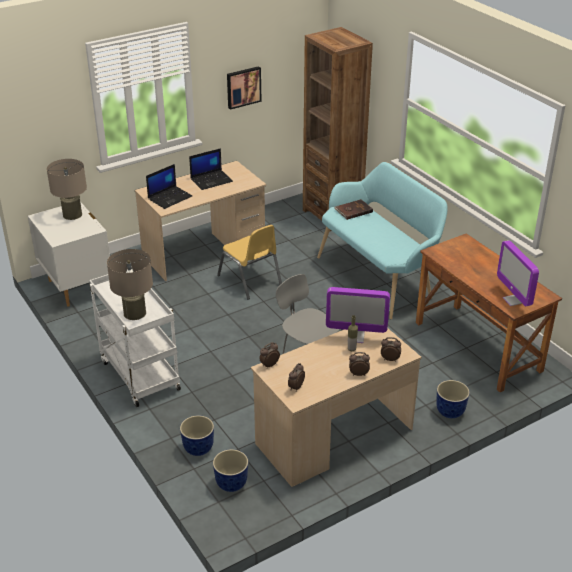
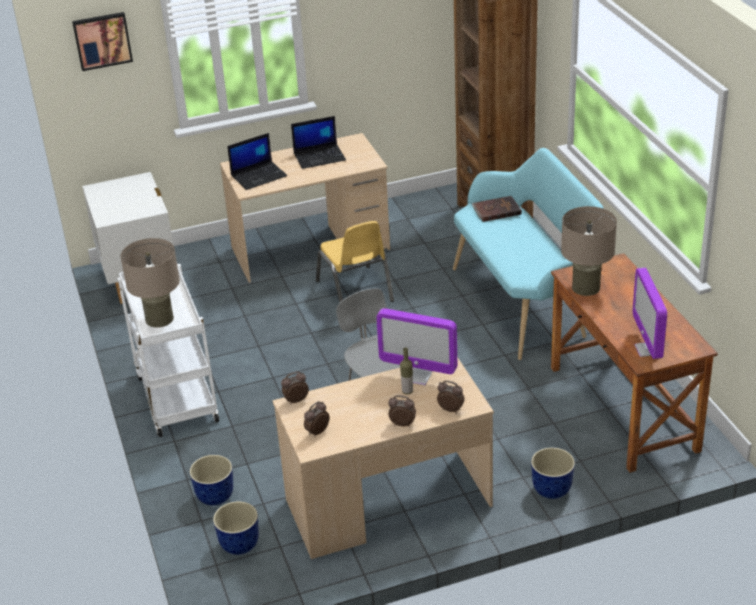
camera: 15 degrees right, 0 degrees up
beige table lamp [47,159,87,220] -> beige table lamp moved to [561,206,617,296]
picture [227,66,261,110] -> picture moved to [72,12,133,71]

